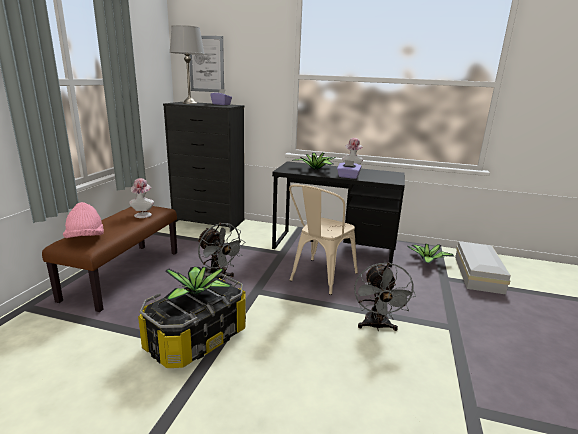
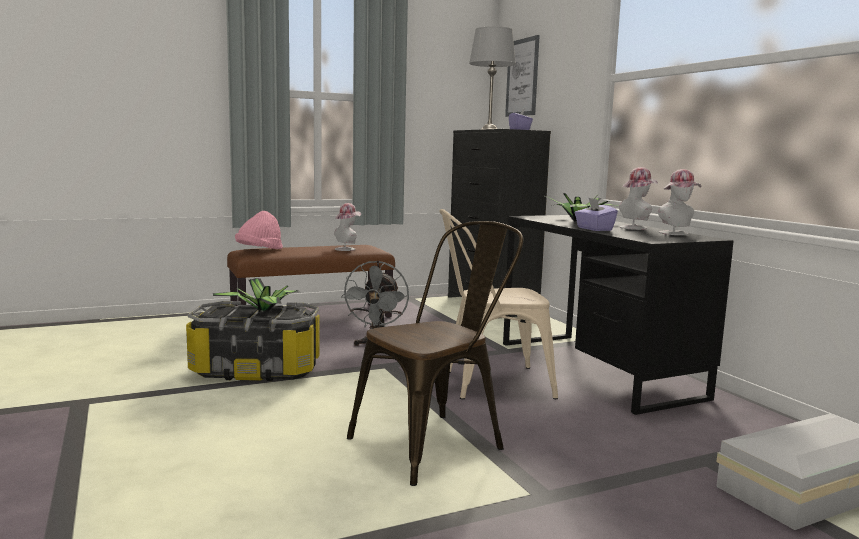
camera: 50 degrees right, 10 degrees down
grey fan [354,262,416,331] -> brown chair [347,221,523,486]
potted plant [407,244,454,264] -> none
none -> hat [658,169,701,235]

